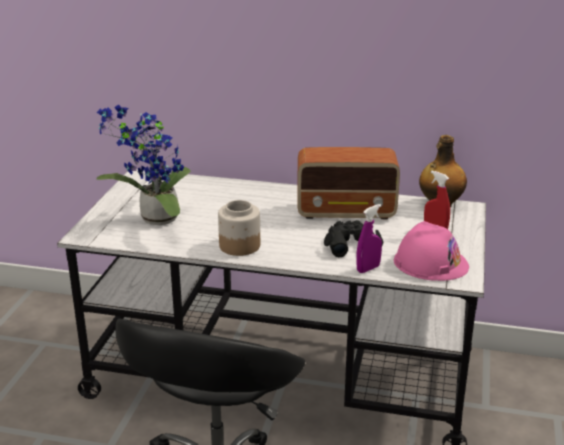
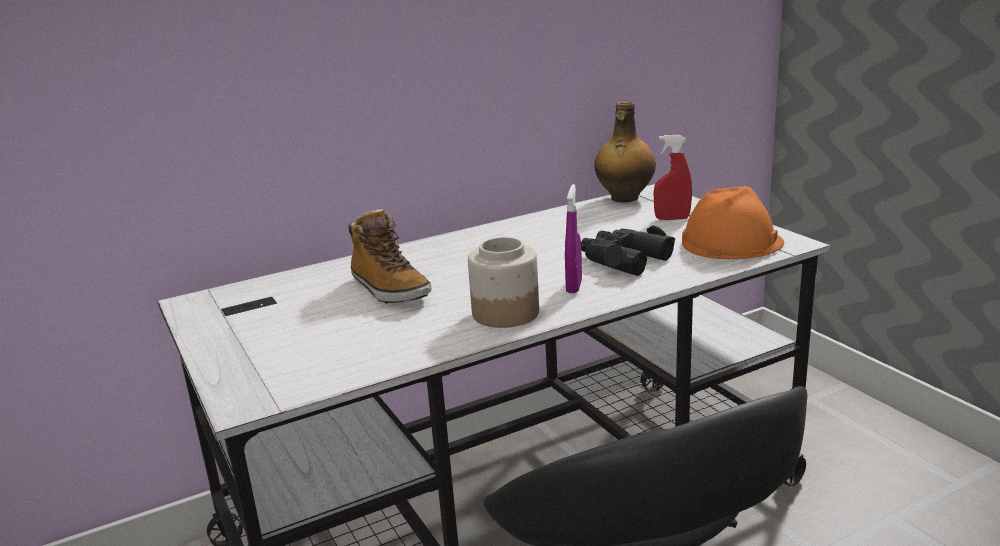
camera: 40 degrees left, 5 degrees down
potted plant [96,105,191,225] -> none
radio [297,147,400,219] -> none
purple spray bottle [356,204,382,273] -> purple spray bottle moved to [565,184,582,293]
pink hard hat [394,221,469,281] -> orange hard hat [682,186,784,259]
none -> boot [348,209,431,304]

